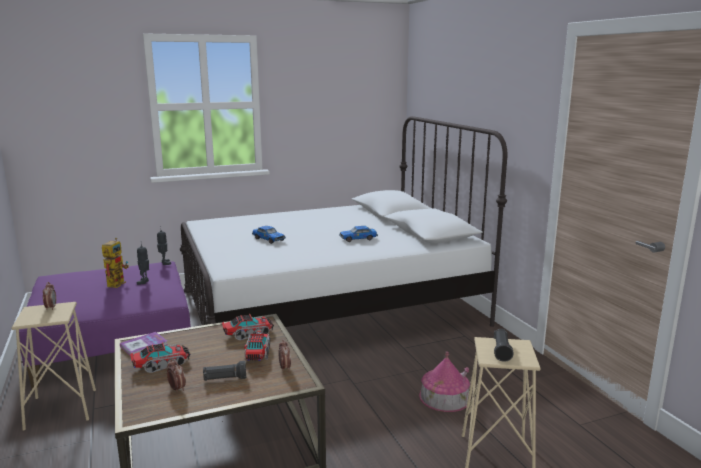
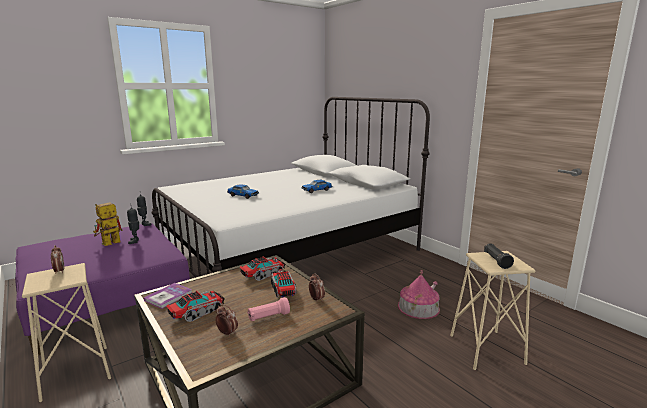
camera: 15 degrees left, 0 degrees up
toy robot [102,238,129,288] -> toy robot turned 135 degrees counterclockwise [93,203,123,246]
black flashlight [203,361,246,381] -> pink flashlight [247,297,290,321]

